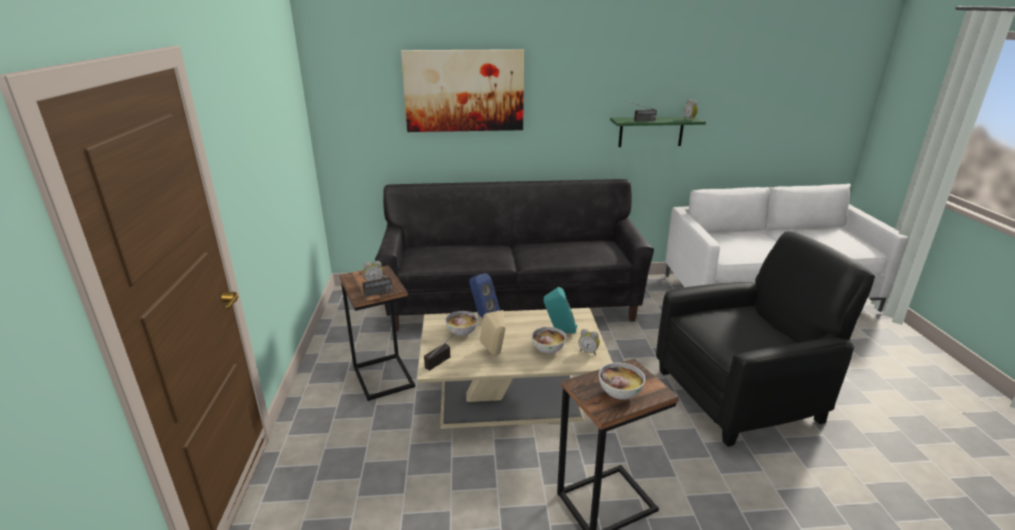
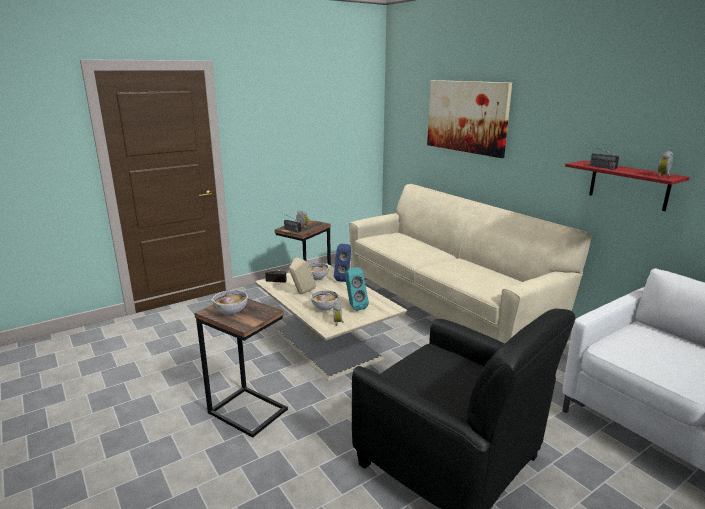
camera: 60 degrees right, 5 degrees down
black sofa [375,179,654,331] -> beige sofa [349,184,591,343]
green shelf [610,117,706,147] -> red shelf [565,160,689,211]

